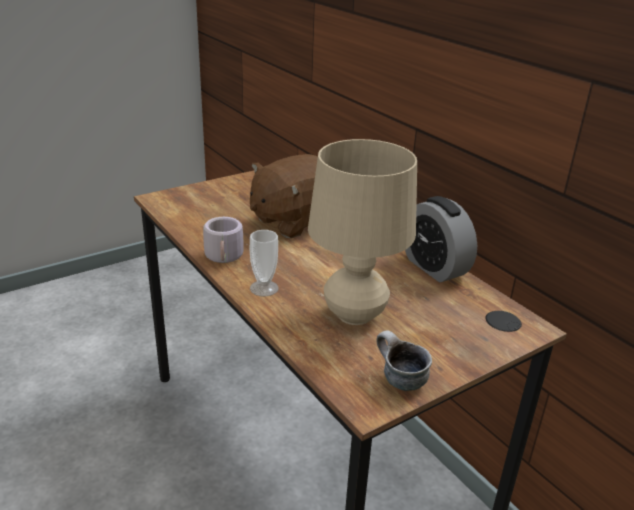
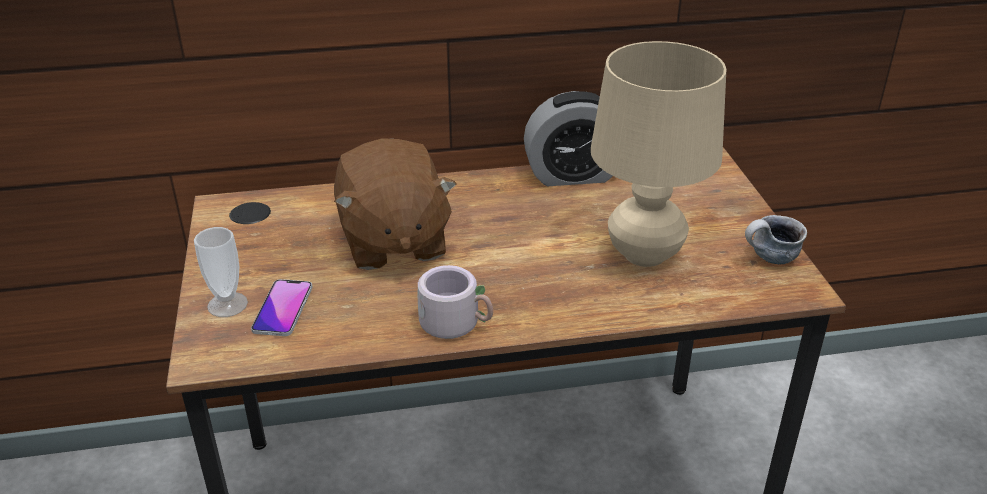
camera: 65 degrees left, 5 degrees up
cup [250,230,279,296] -> cup moved to [194,227,248,317]
none -> phone [251,279,312,336]

